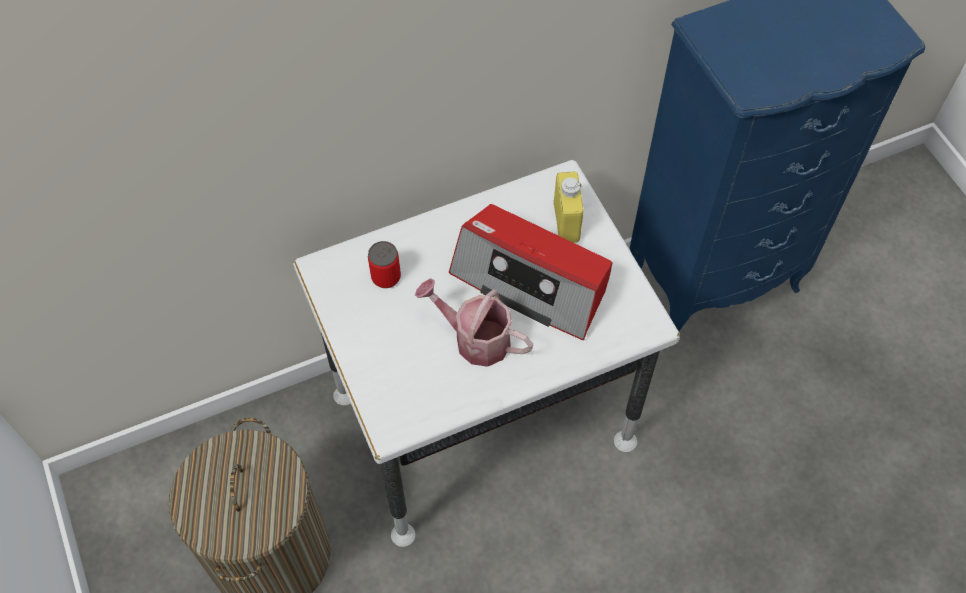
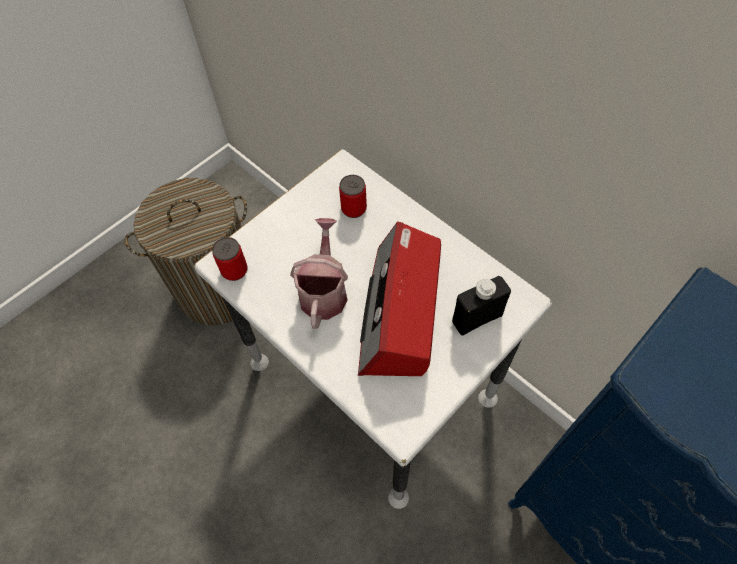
camera: 70 degrees right, 0 degrees up
yellow bottle [554,172,584,243] -> black bottle [452,276,511,335]
none -> can [212,237,248,281]

